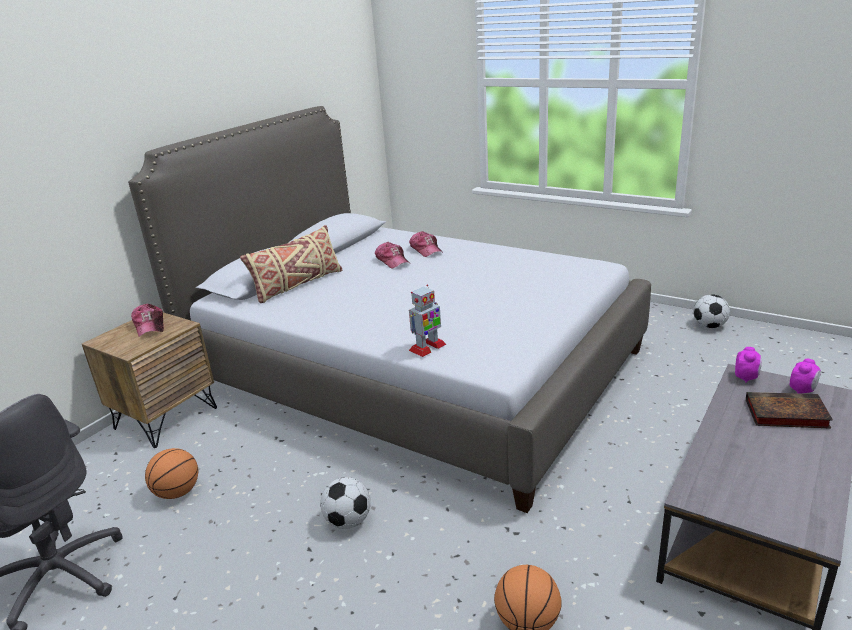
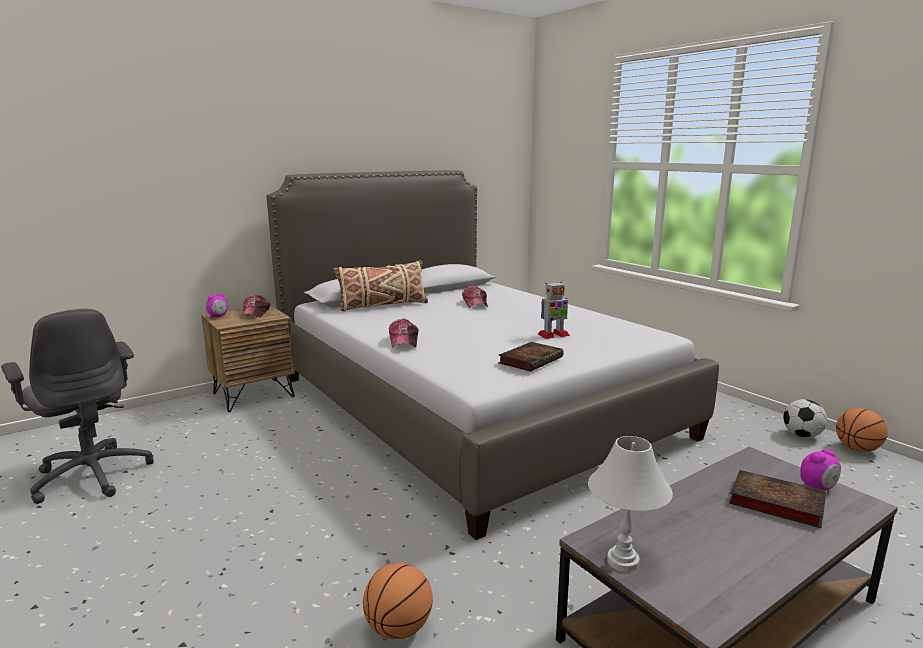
camera: 20 degrees right, 10 degrees down
basketball [145,448,198,499] -> basketball moved to [836,408,888,452]
football [320,477,371,529] -> none
cap [409,231,442,257] -> cap moved to [389,318,419,348]
toy robot [409,285,446,357] -> toy robot moved to [538,281,570,339]
alarm clock [735,347,762,383] -> alarm clock moved to [206,294,228,318]
none -> book [498,342,563,372]
none -> white table lamp [588,436,673,572]

